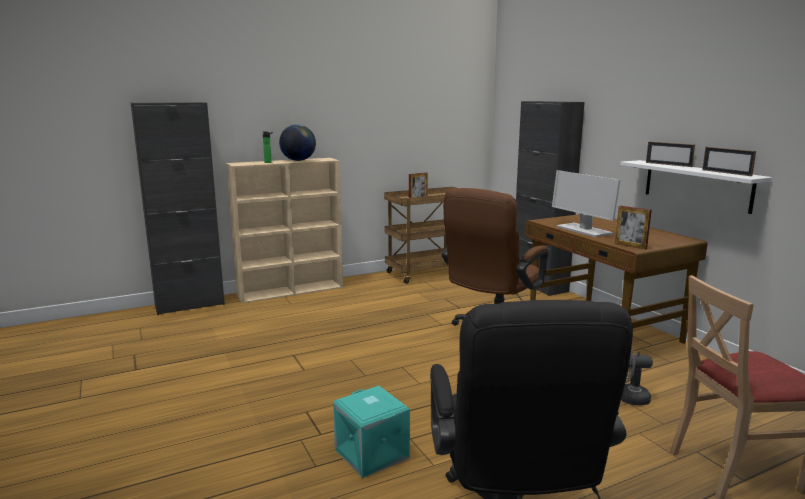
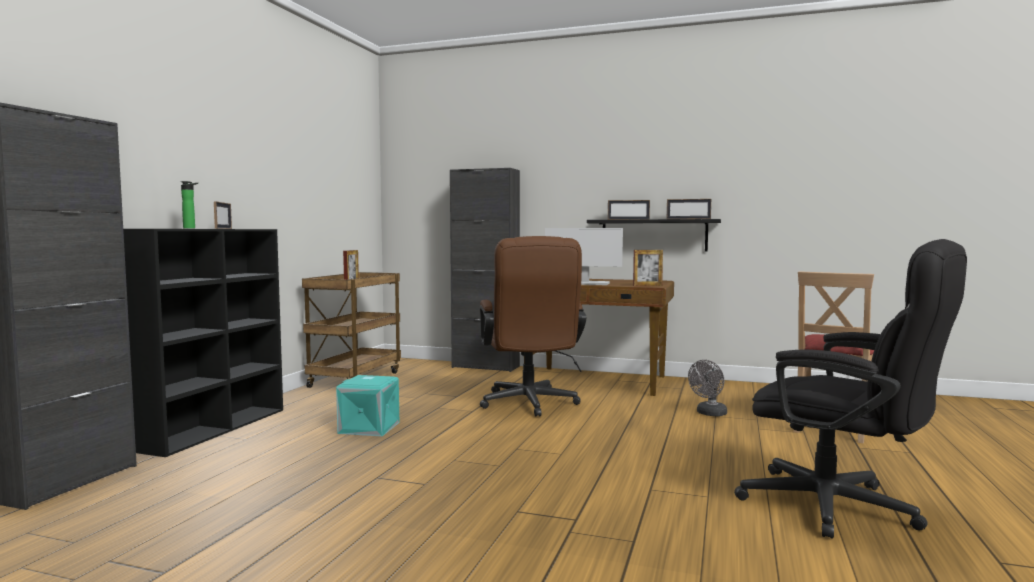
camera: 45 degrees left, 10 degrees down
beige bookcase [226,158,343,303] -> black bookcase [123,229,283,457]
globe [279,125,316,161] -> picture frame [214,201,232,229]
turquoise storage box [333,386,410,478] -> turquoise storage box moved to [336,375,399,437]
white shelf [620,160,773,214] -> black shelf [587,219,721,251]

